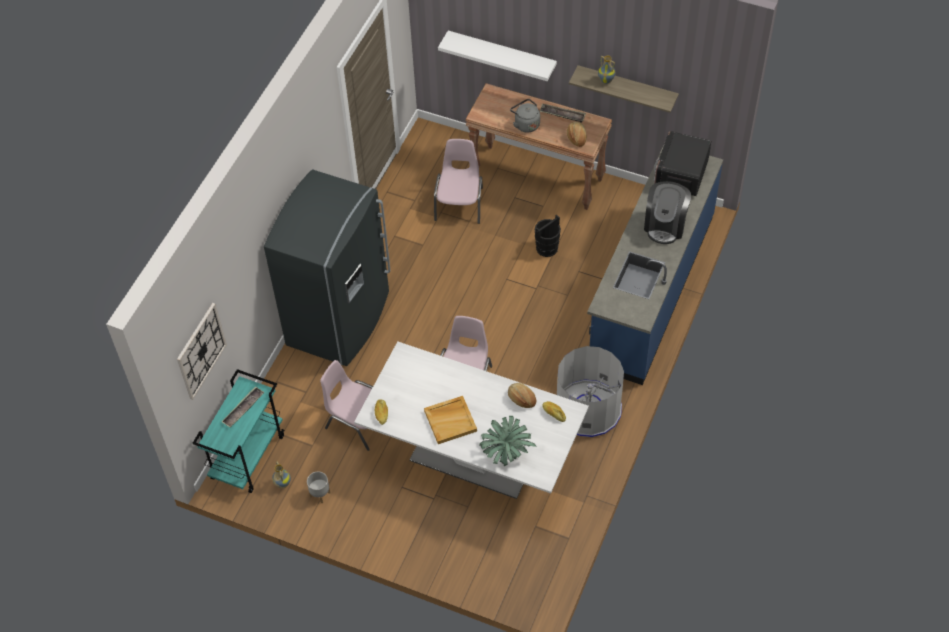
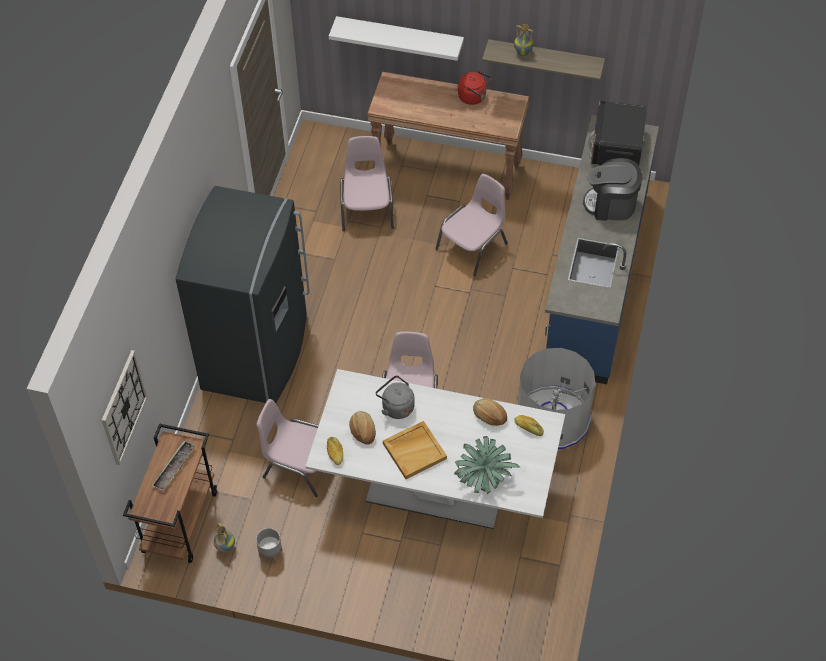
camera: 10 degrees left, 0 degrees up
turquoise cart [193,369,284,493] -> brown cart [123,423,217,563]
grey kettle [510,99,540,133] -> grey kettle moved to [376,375,415,419]
black bucket [535,214,561,257] -> pink chair [435,174,508,276]
tray [540,104,586,123] -> red kettle [458,71,492,105]
bread [567,122,587,147] -> bread moved to [349,411,376,444]
coffee machine [644,181,691,244] -> coffee machine turned 90 degrees clockwise [583,158,642,221]

